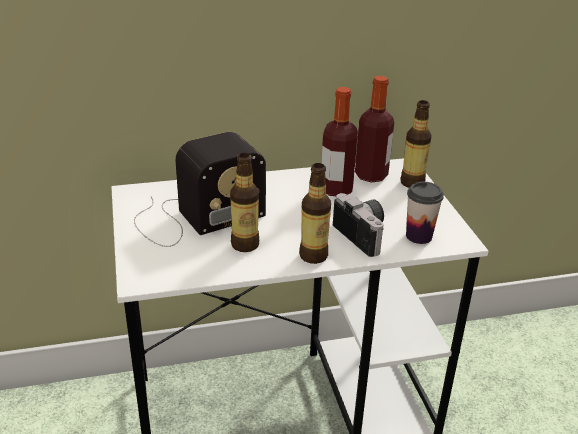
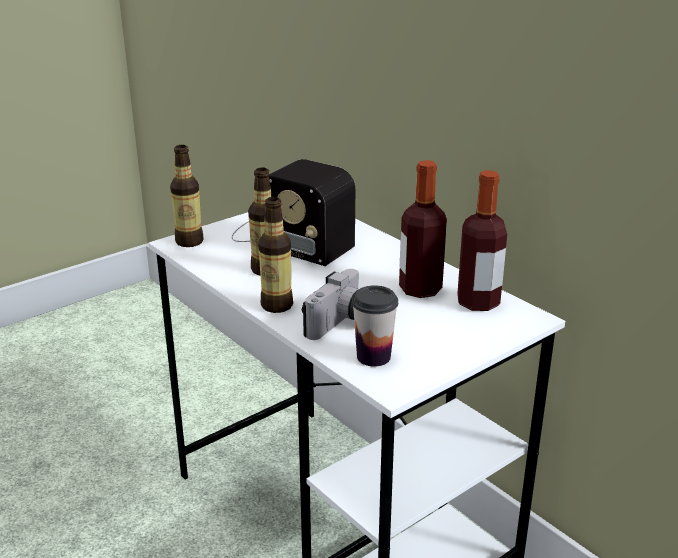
camera: 65 degrees right, 5 degrees down
bottle [400,100,432,188] -> bottle moved to [170,145,204,247]

